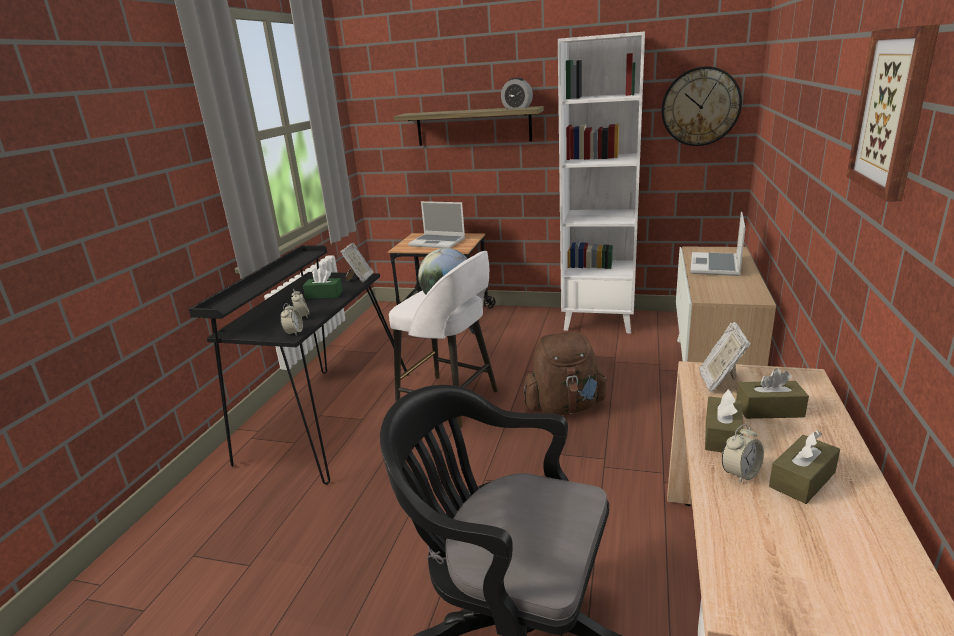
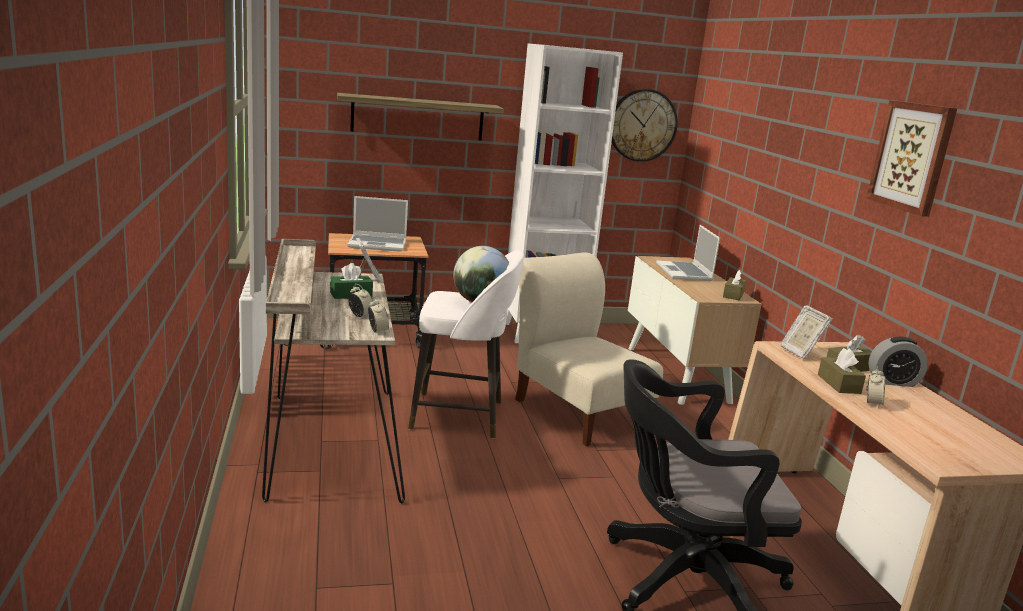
camera: 30 degrees left, 5 degrees down
black desk [189,245,409,485] -> beige desk [262,239,405,503]
alarm clock [501,78,533,109] -> alarm clock moved to [868,337,928,387]
brown backpack [523,332,608,415] -> beige chair [515,252,663,446]
brown tissue box [769,430,840,504] -> brown tissue box moved to [723,270,746,300]

